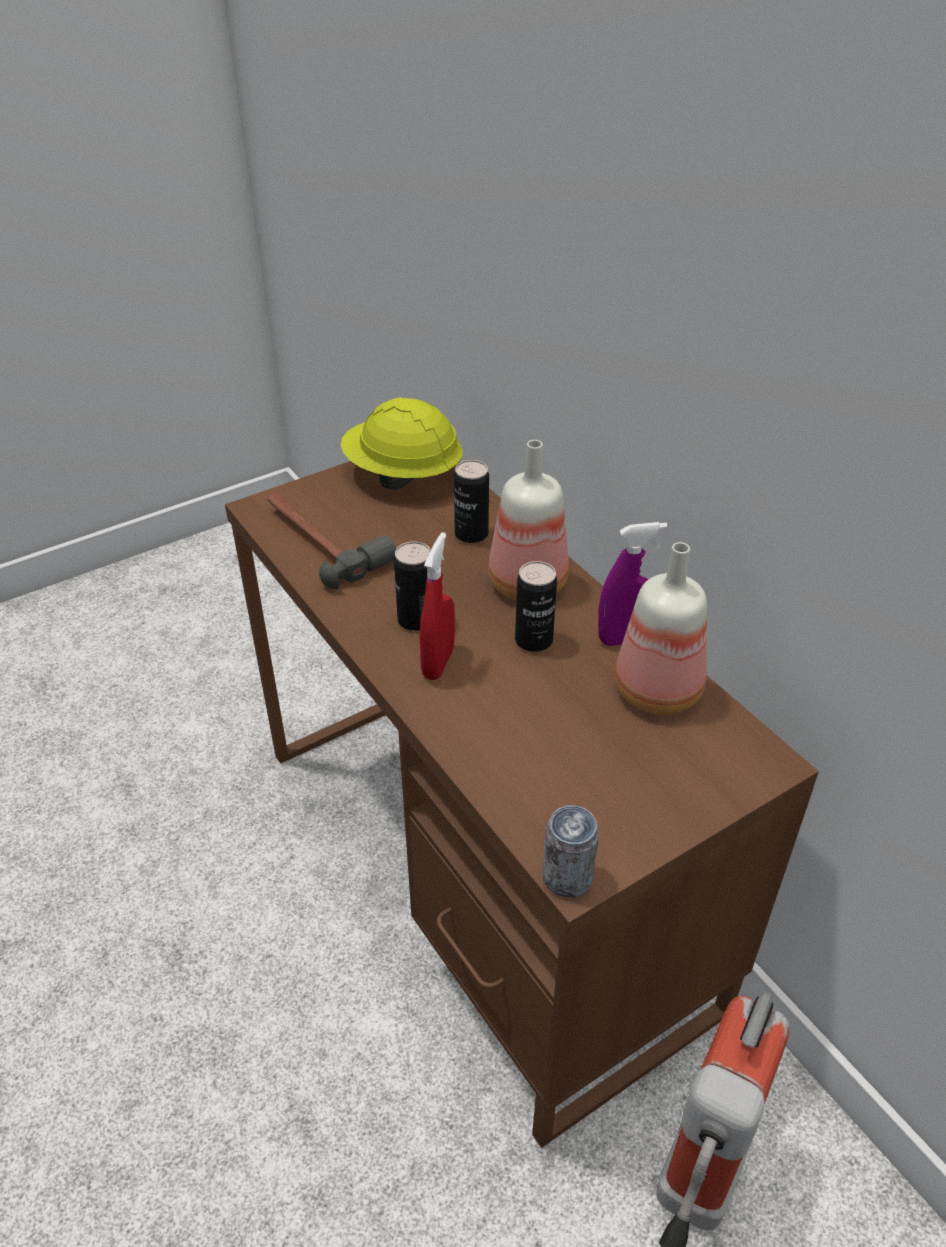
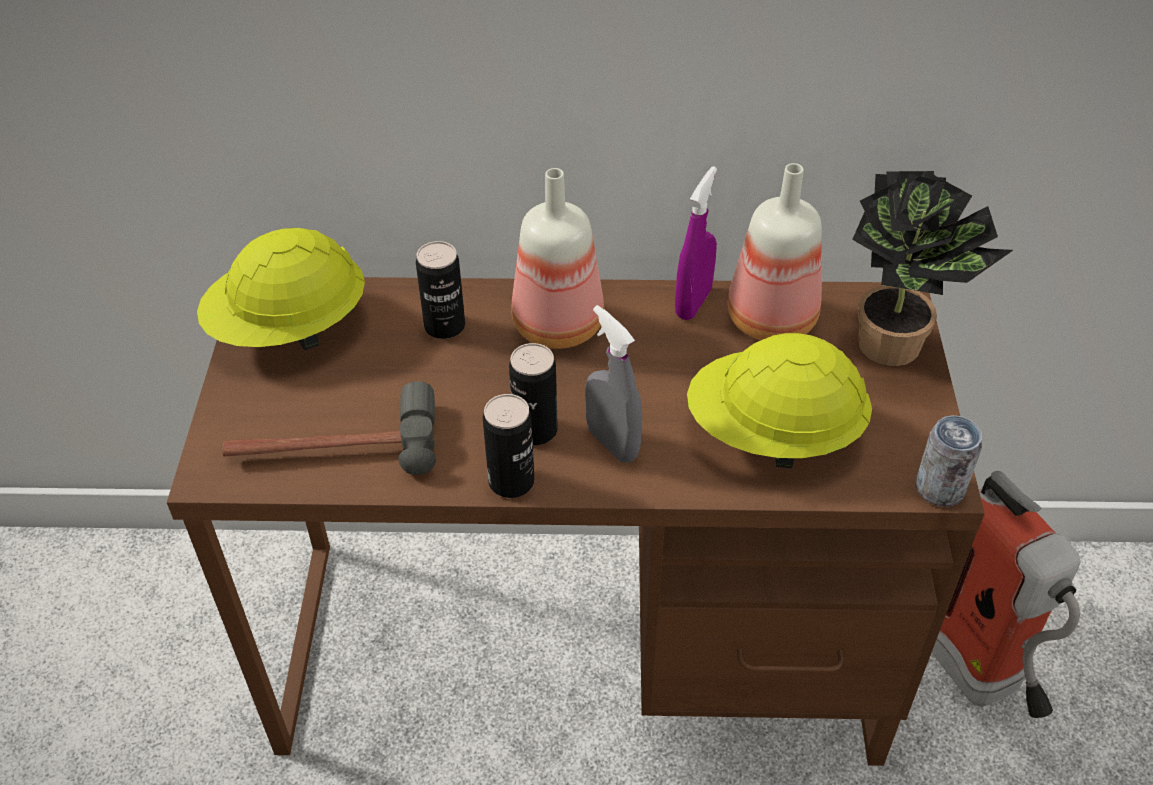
camera: 55 degrees left, 5 degrees up
red spray bottle [420,532,455,680] -> grey spray bottle [585,305,642,463]
can [515,561,557,652] -> can moved to [483,394,534,498]
none -> yellow hard hat [687,333,872,468]
none -> potted plant [852,171,1013,366]

